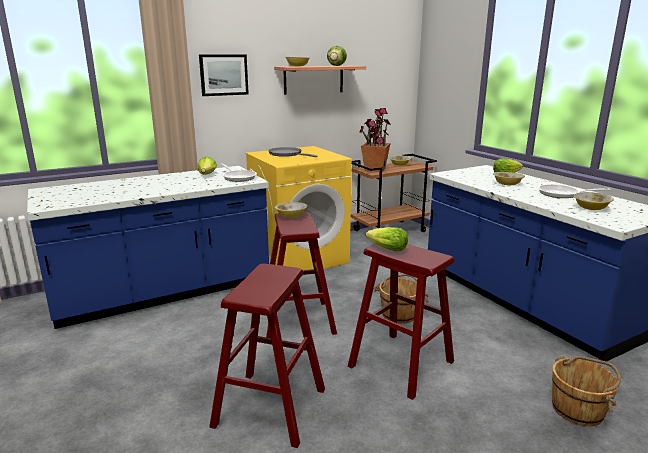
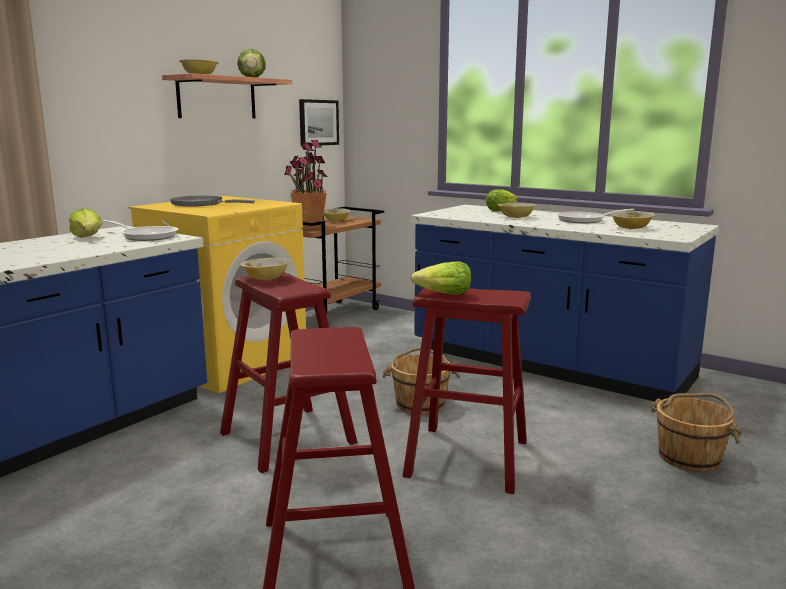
camera: 25 degrees left, 5 degrees down
picture [199,54,249,96] -> picture moved to [299,99,339,146]

